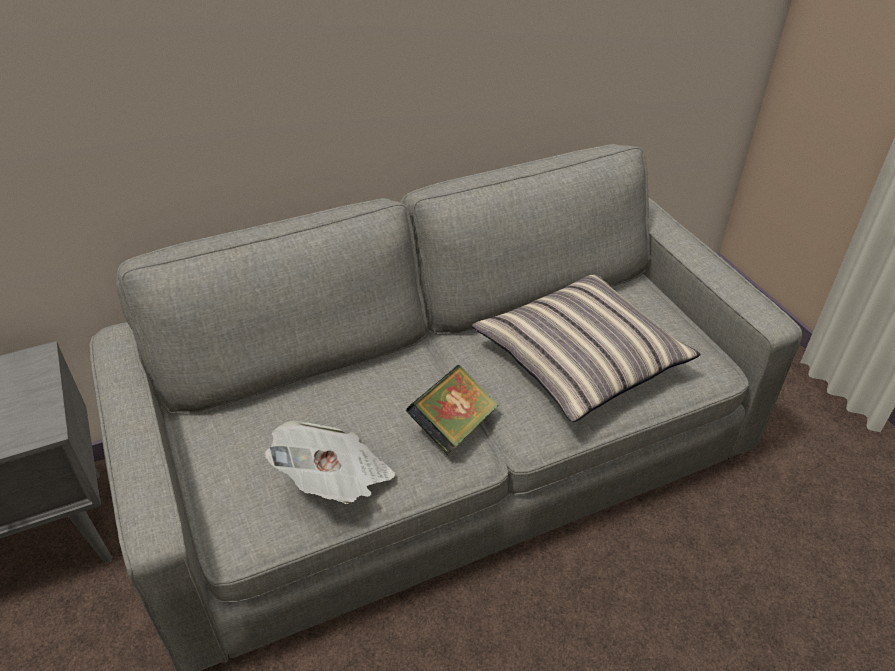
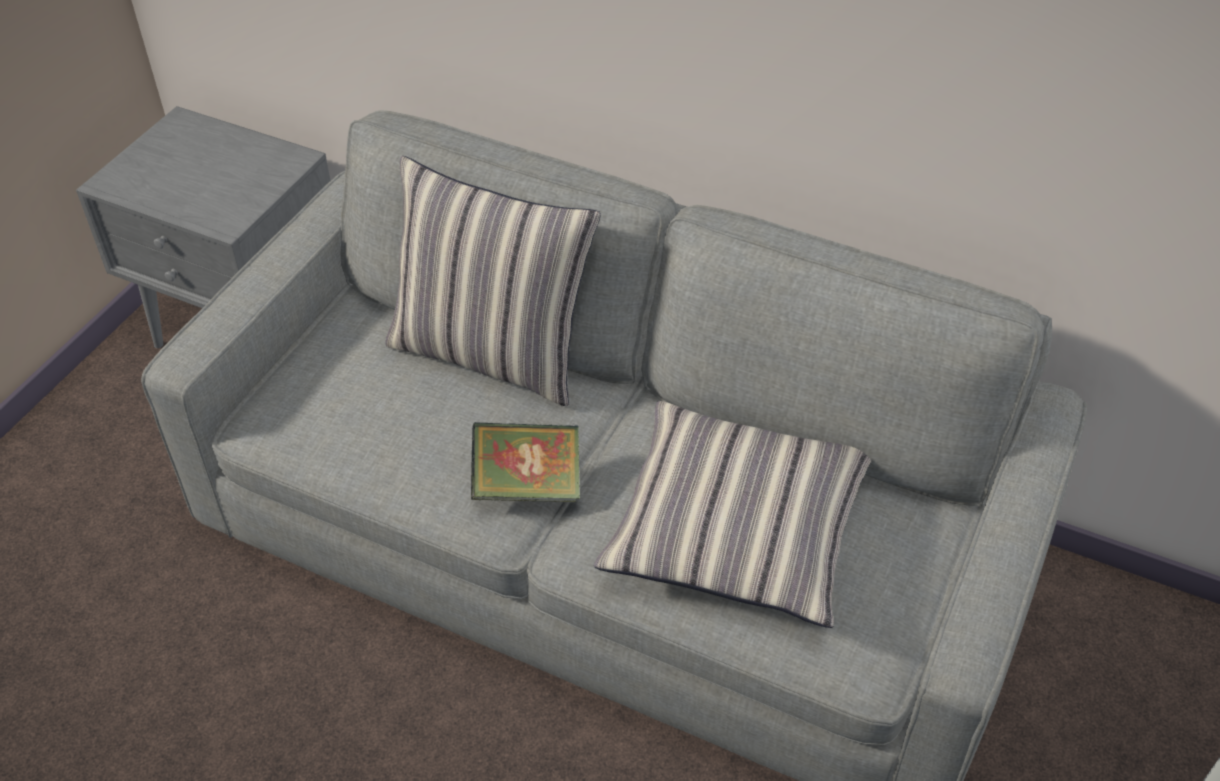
camera: 50 degrees right, 5 degrees up
newspaper [264,420,395,504] -> none
none -> pillow [385,156,601,406]

